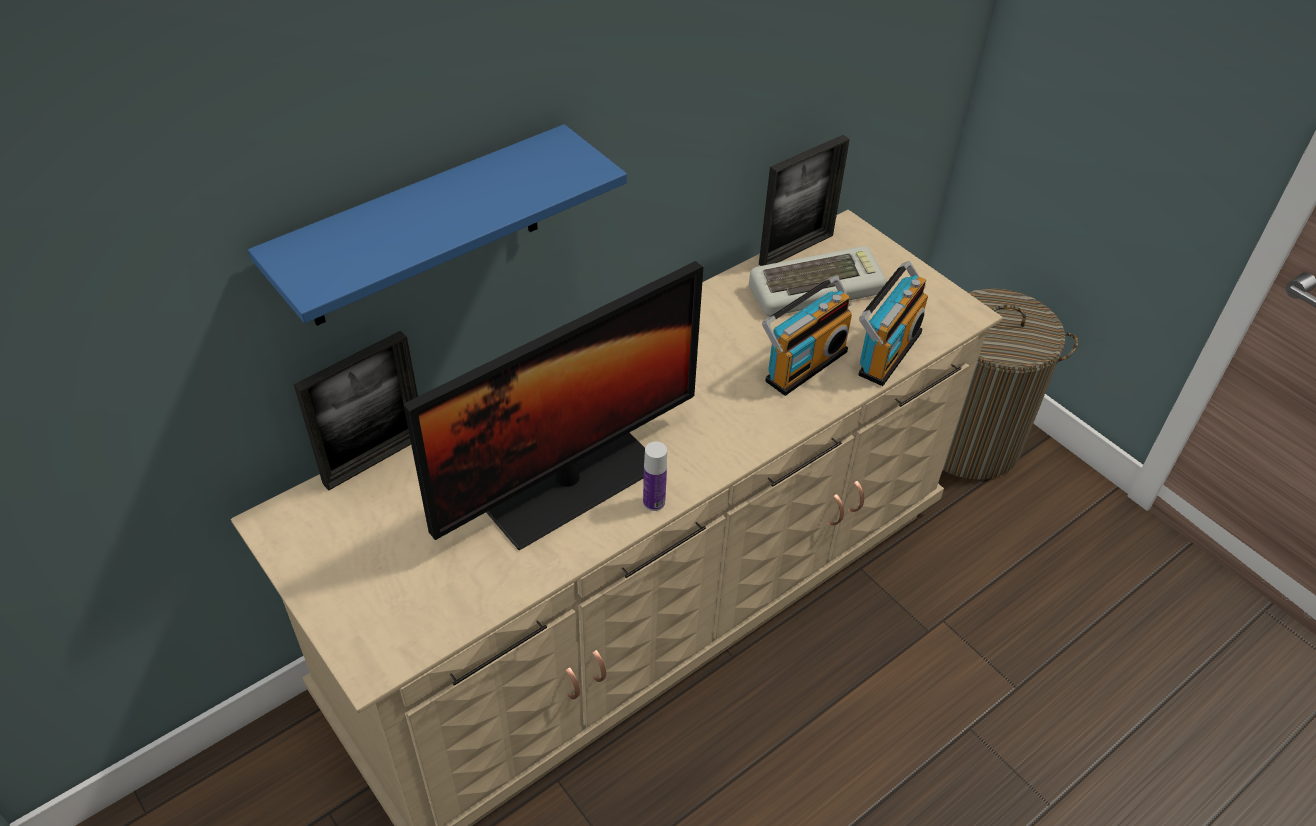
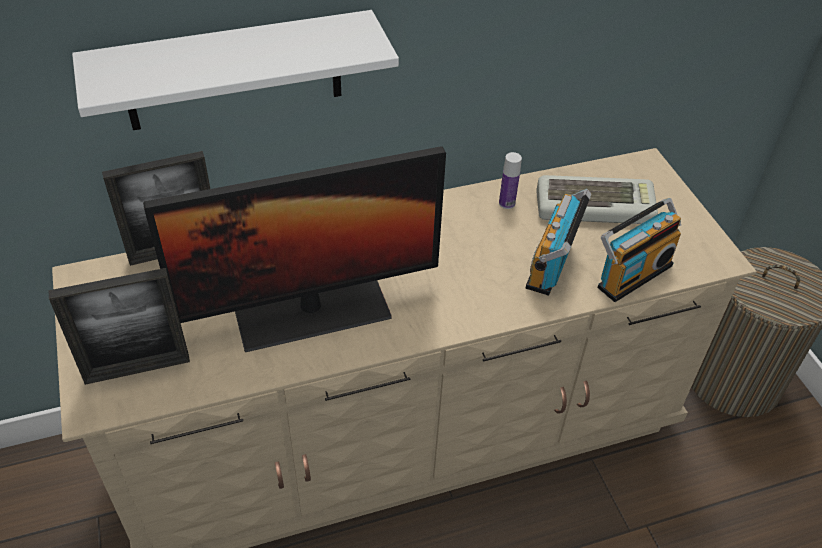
camera: 20 degrees right, 0 degrees up
blue shelf [248,124,627,326] -> white shelf [72,10,399,130]
bottle [643,441,667,511] -> bottle moved to [499,152,522,209]
picture frame [759,135,850,266] -> picture frame moved to [49,268,190,385]
radio [762,276,852,396] -> radio turned 135 degrees clockwise [526,189,591,296]

